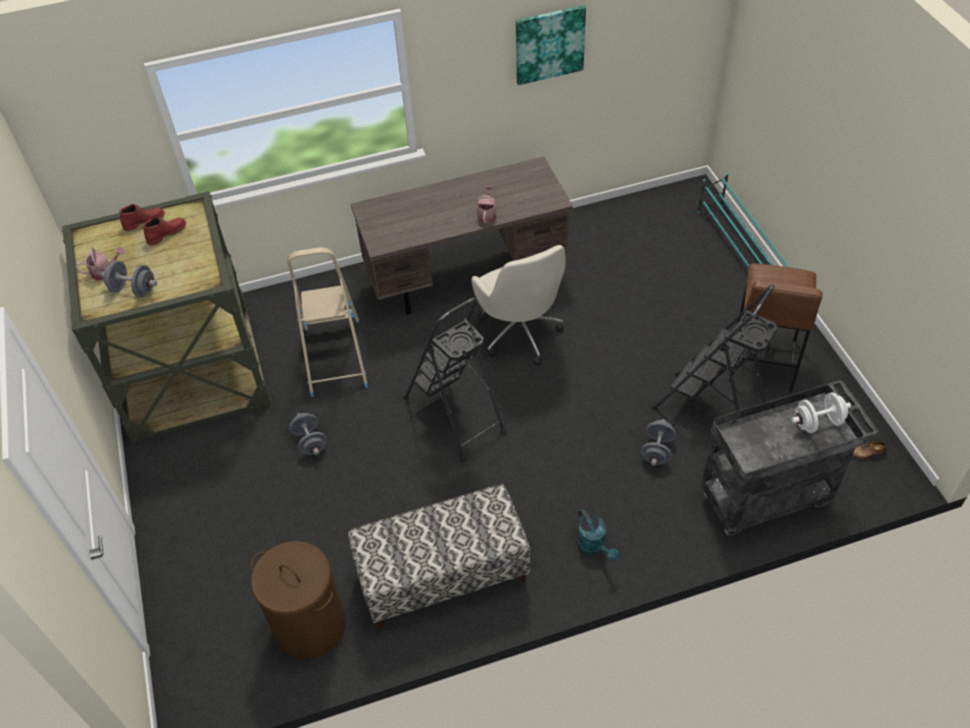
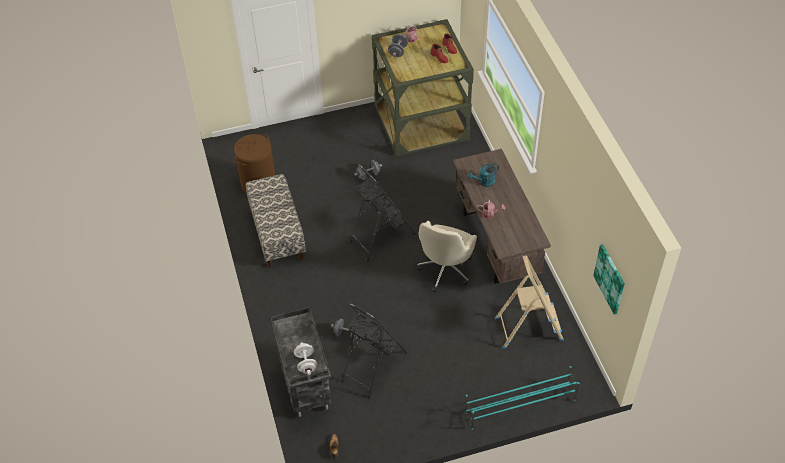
camera: 90 degrees right, 0 degrees up
beige step ladder [287,248,368,397] -> beige step ladder moved to [495,255,564,349]
beige office chair [471,245,565,366] -> beige office chair turned 45 degrees counterclockwise [417,221,477,292]
picture [516,5,586,85] -> picture moved to [593,244,625,315]
turquoise watering can [577,509,619,561] -> turquoise watering can moved to [467,163,499,187]
brown stool [729,263,822,392] -> none

